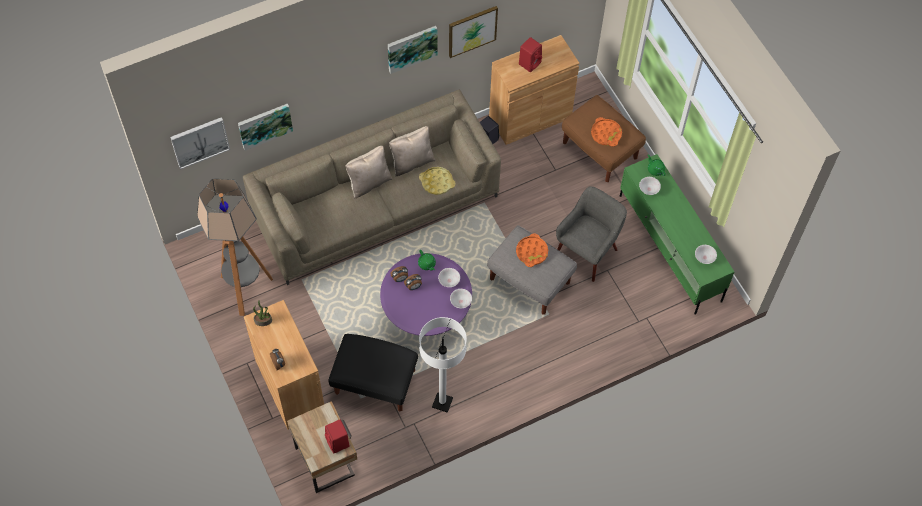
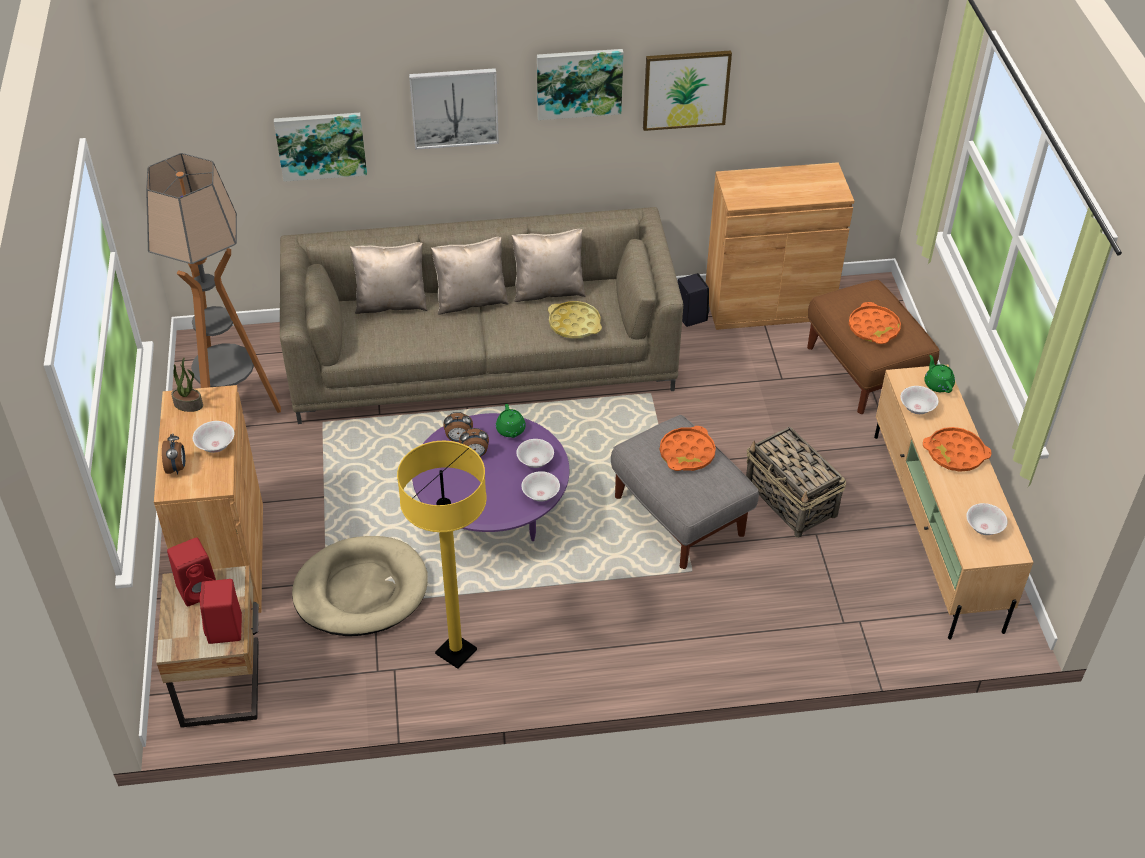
camera: 20 degrees right, 15 degrees down
picture [170,117,230,169] -> picture moved to [409,68,499,150]
black ottoman [329,334,418,411] -> beige dog bed [292,536,427,636]
white floor lamp [419,317,467,413] -> yellow floor lamp [397,441,487,669]
red speaker [519,37,542,72] -> red speaker moved to [167,537,216,607]
grey armchair [556,186,627,282] -> basket [746,427,846,538]
green tv stand [620,154,735,315] -> beige tv stand [874,365,1034,639]
none -> white bowl [193,421,234,453]
none -> beige pillow [350,242,428,314]
none -> orange tray [923,427,992,472]

